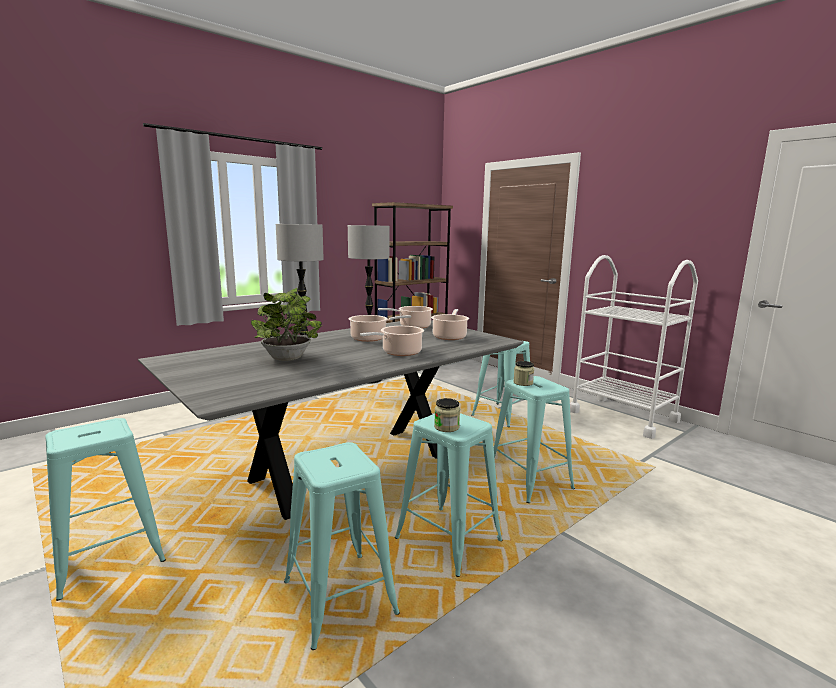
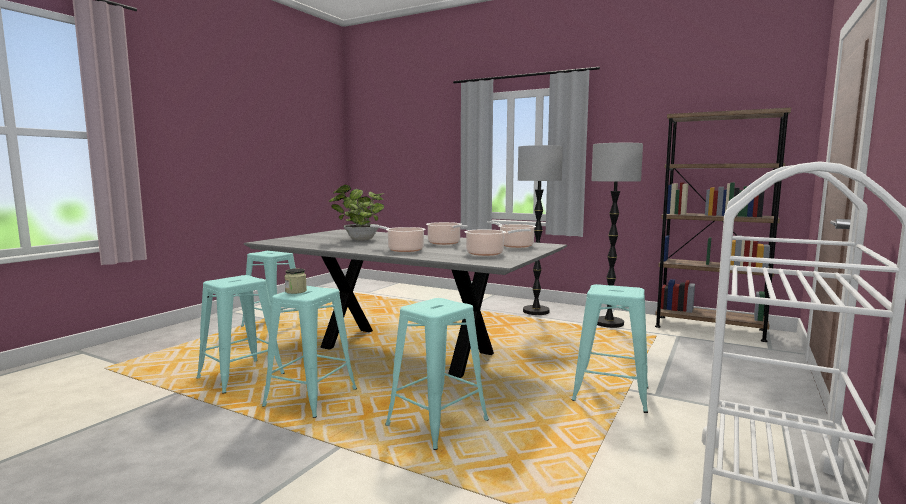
camera: 70 degrees right, 5 degrees down
jar [513,361,534,386] -> none

